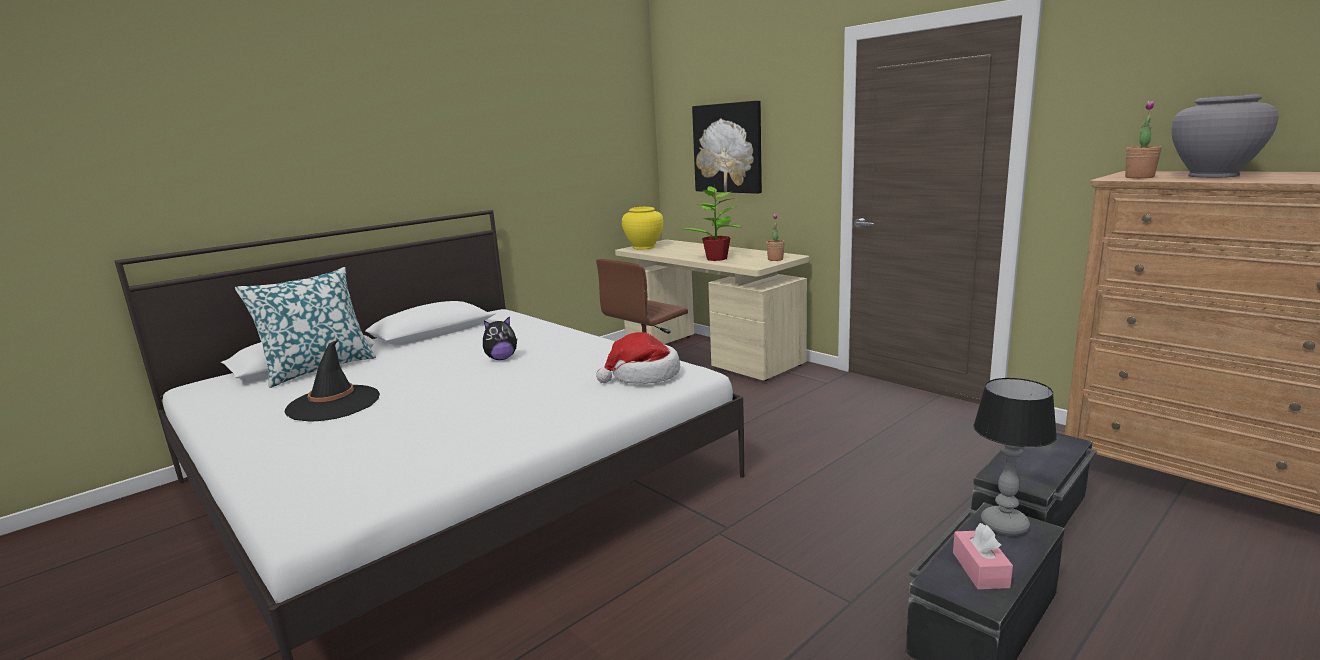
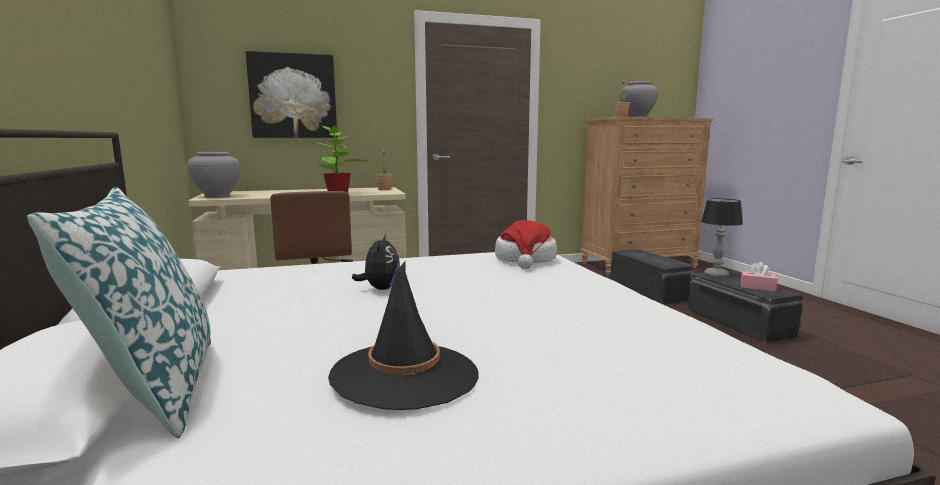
camera: 65 degrees left, 5 degrees down
yellow vase [622,207,663,249] -> grey vase [187,151,240,198]

